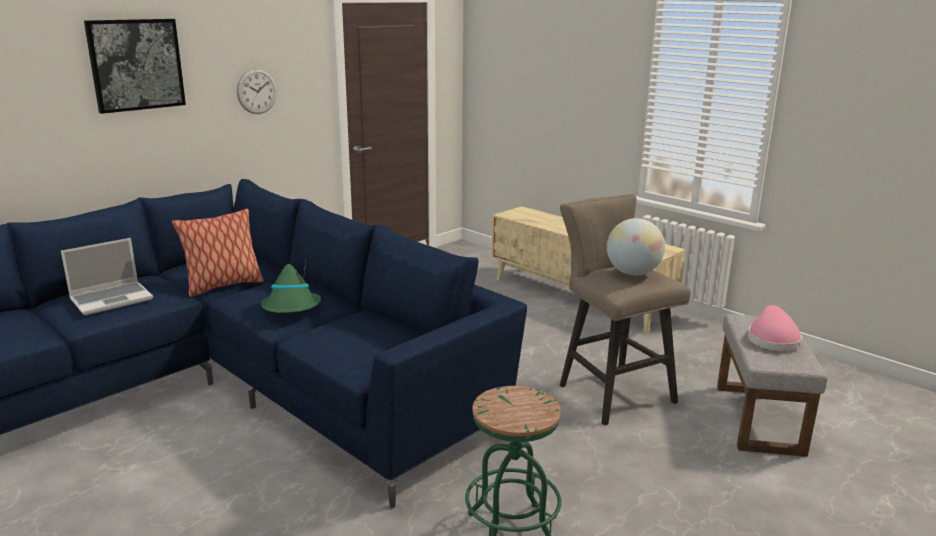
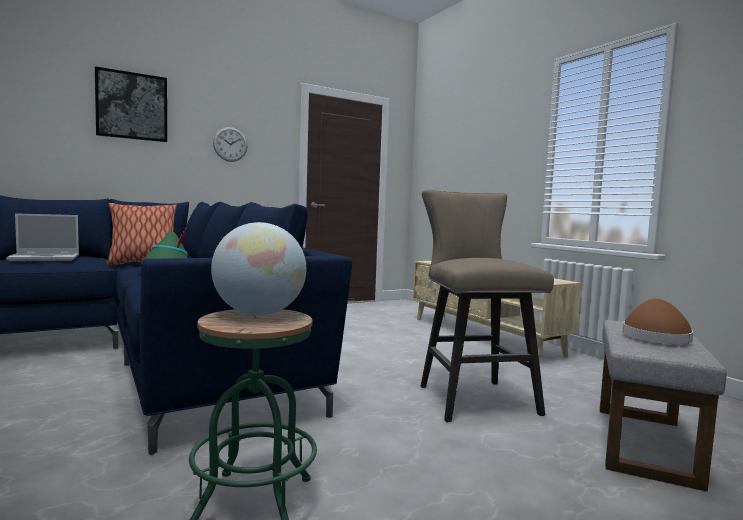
camera: 15 degrees right, 15 degrees down
globe [607,218,665,275] -> globe moved to [211,222,306,316]
pink hat [748,305,802,351] -> brown hat [622,299,693,344]

